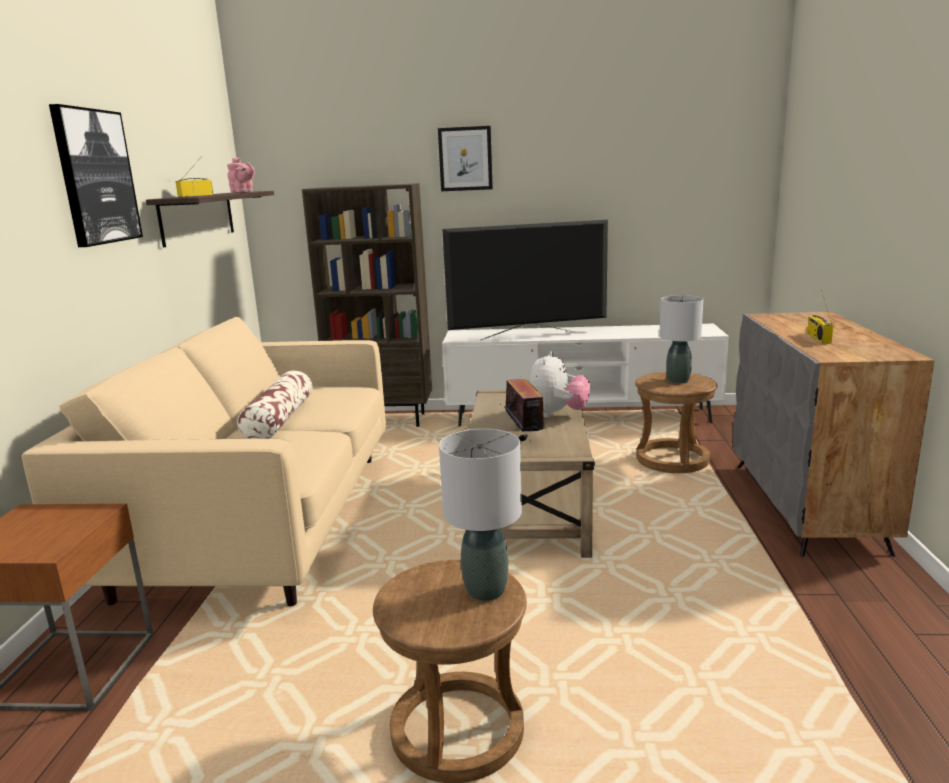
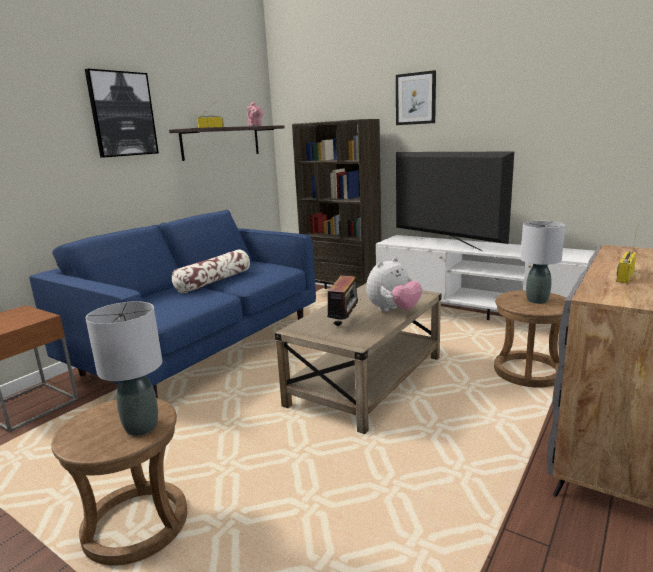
camera: 30 degrees right, 0 degrees up
beige sofa [22,317,386,606] -> blue sofa [29,210,316,398]
television [442,220,608,340] -> television turned 150 degrees counterclockwise [396,152,514,251]

